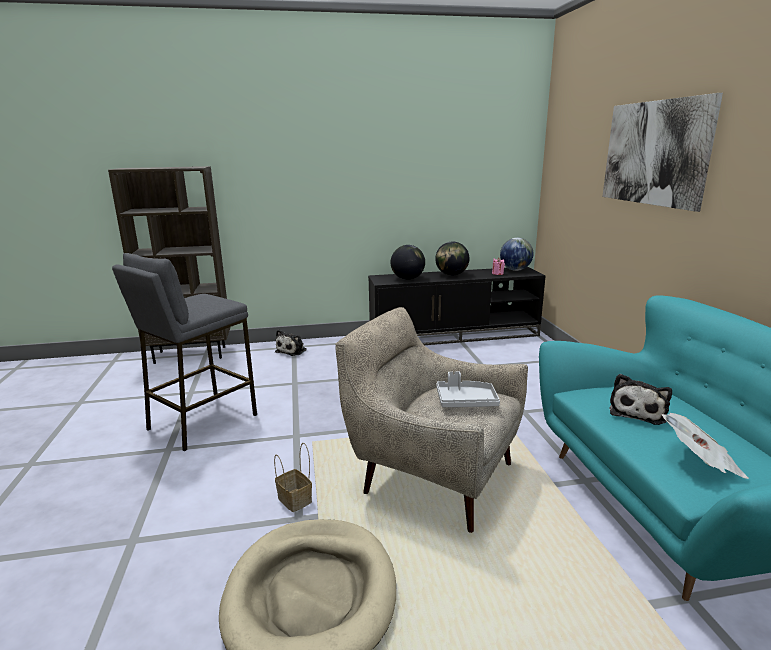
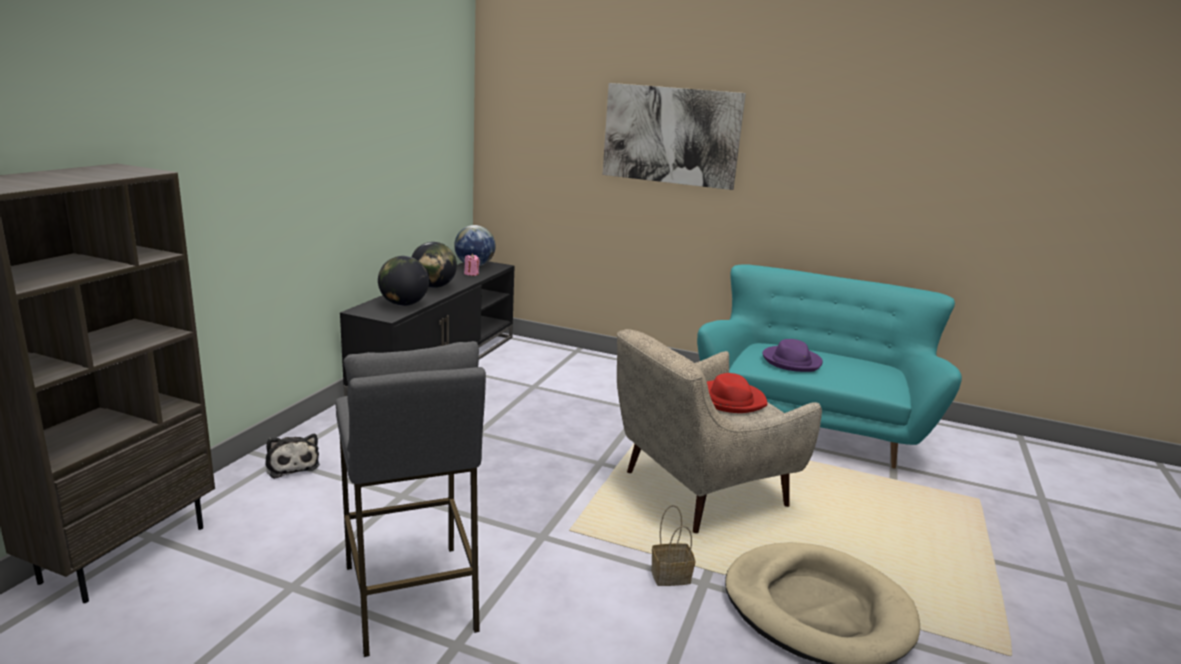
camera: 60 degrees left, 0 degrees up
grey tray [436,371,500,408] -> red hat [707,373,767,413]
plush toy [609,374,672,425] -> purple hat [763,339,823,372]
newspaper [662,413,748,479] -> none

